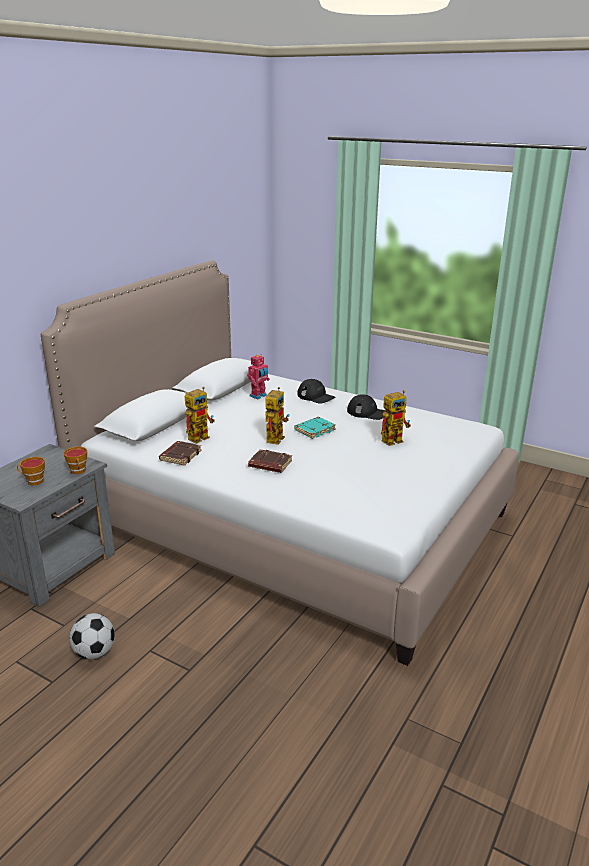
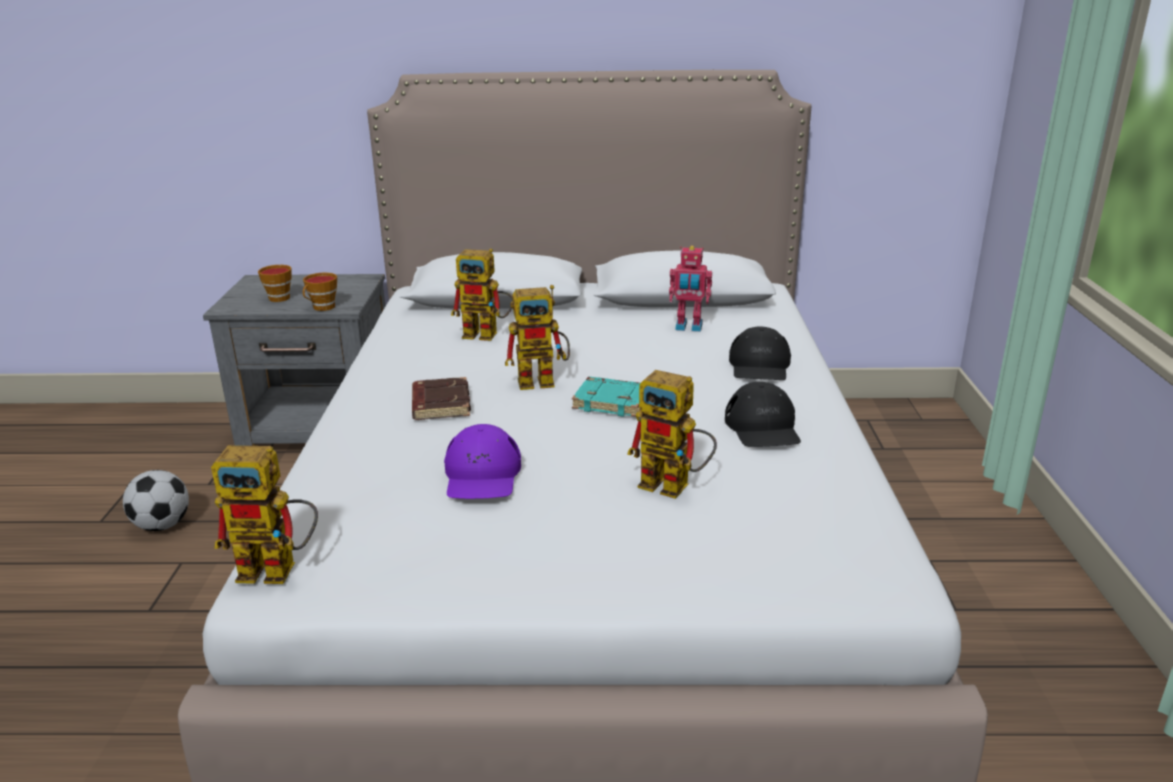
camera: 60 degrees right, 0 degrees up
brown book [159,441,201,466] -> none
none -> toy robot [211,446,318,584]
none -> purple cap [444,424,521,499]

